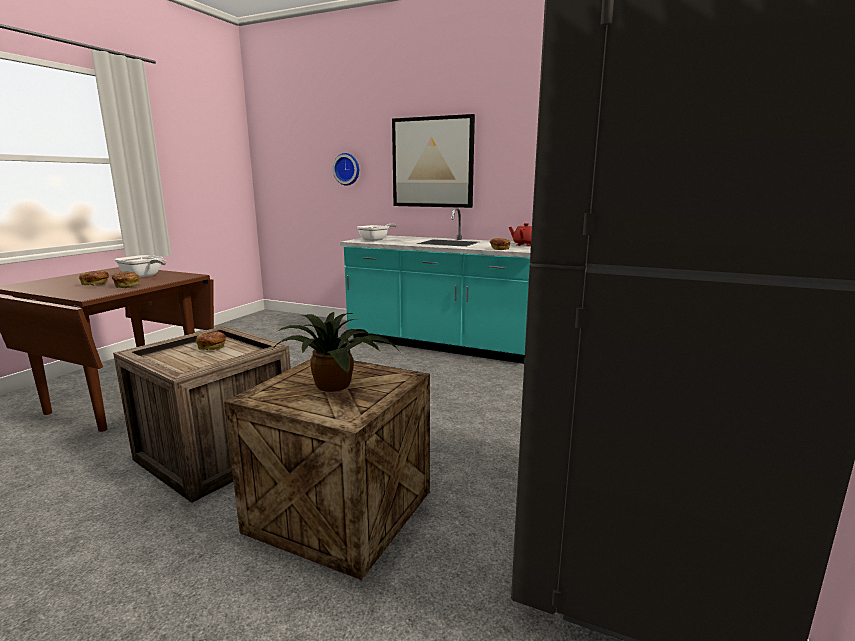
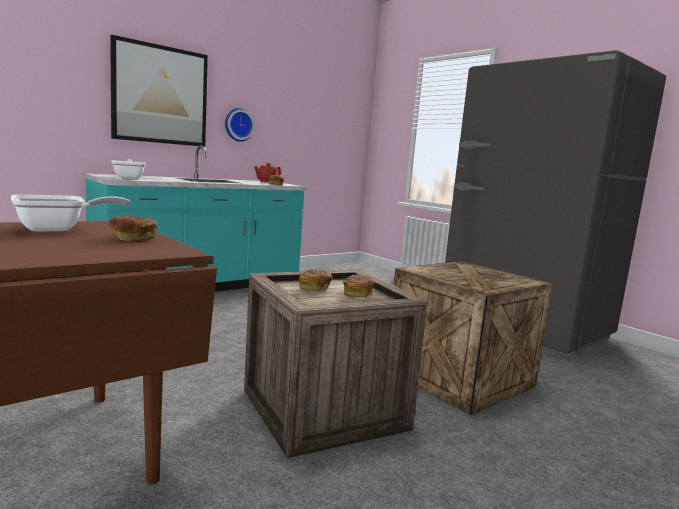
camera: 65 degrees left, 5 degrees down
bread [79,270,109,286] -> bread moved to [343,275,375,297]
potted plant [273,312,399,392] -> none
wall clock [333,153,359,186] -> wall clock moved to [225,108,254,142]

